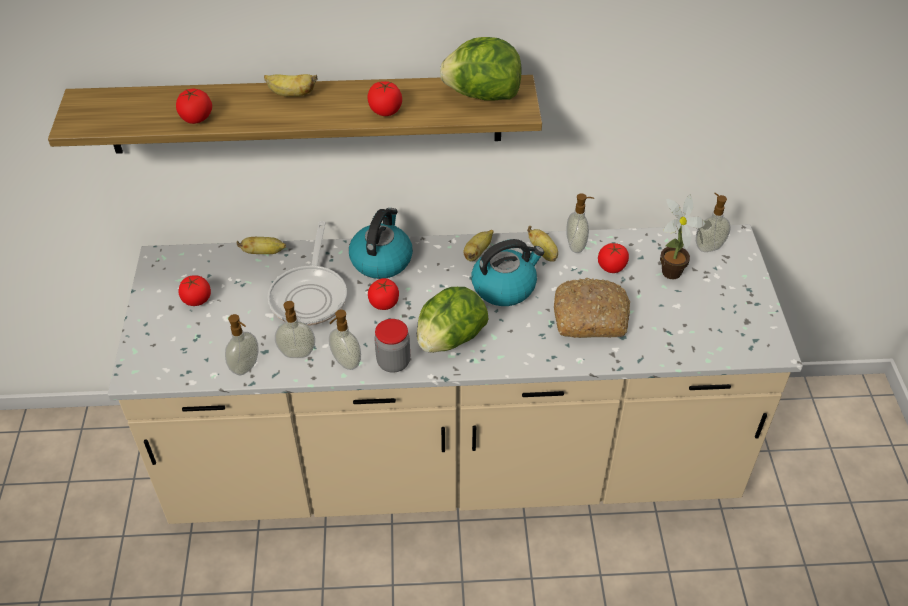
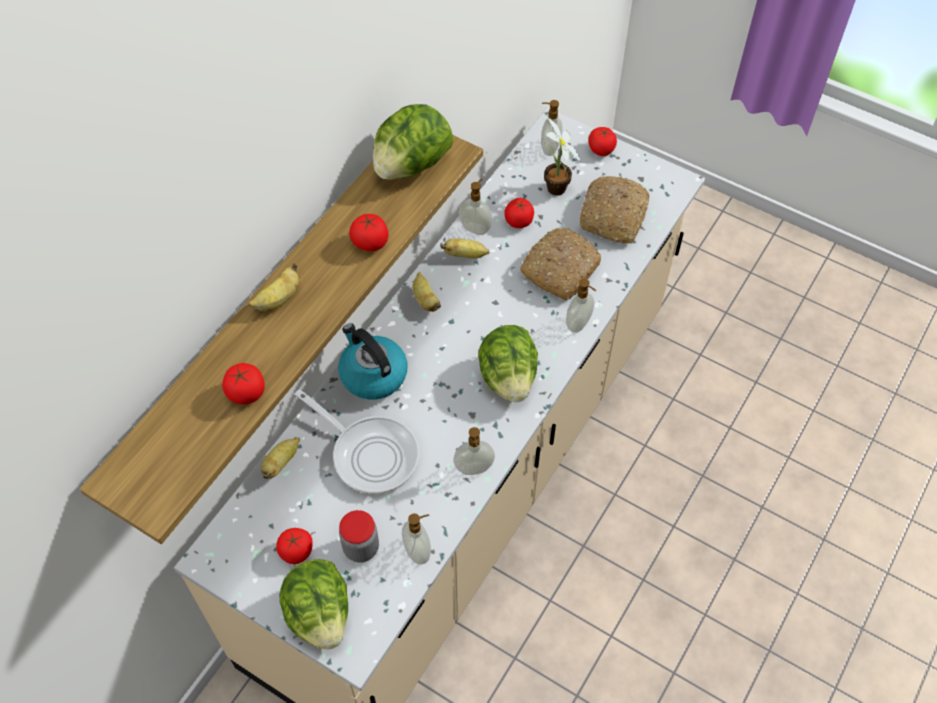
camera: 55 degrees left, 10 degrees up
soap dispenser [275,301,315,358] -> soap dispenser moved to [566,279,596,333]
tomato [368,278,399,310] -> tomato moved to [588,127,617,156]
jar [374,319,410,373] -> jar moved to [339,510,379,562]
kettle [471,239,544,306] -> none
none -> lettuce [280,559,348,650]
none -> bread [580,176,649,244]

